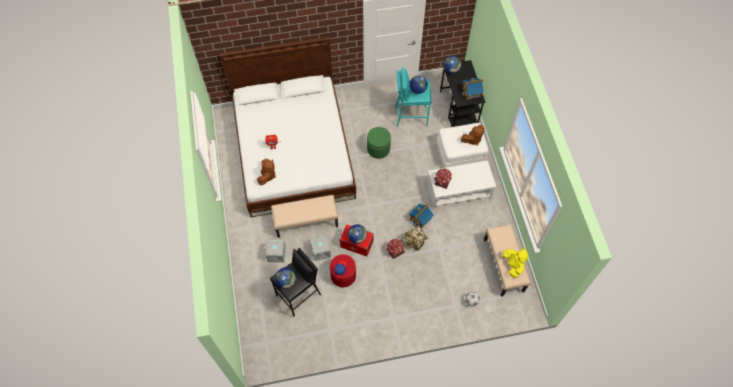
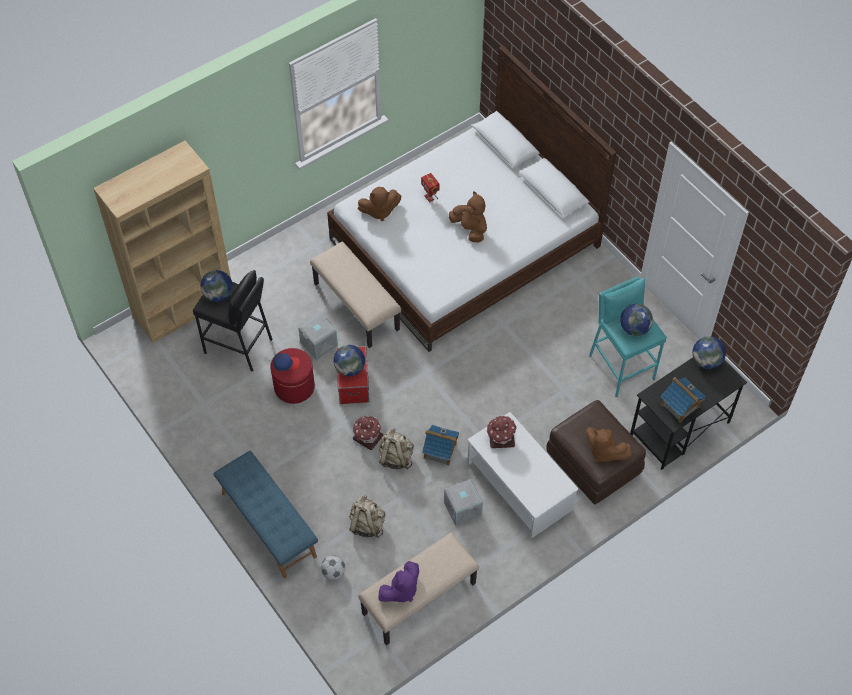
camera: 65 degrees right, 5 degrees down
grey storage box [265,240,286,262] -> grey storage box moved to [444,479,483,526]
green ottoman [367,127,391,159] -> none
white ottoman [437,123,488,168] -> brown ottoman [546,400,646,505]
yellow plush toy [503,248,528,278] -> purple plush toy [379,561,419,602]
none -> brown bookcase [93,141,231,343]
none -> blue bench [213,451,318,578]
none -> beige backpack [349,495,385,538]
none -> brown plush toy [449,191,487,242]

